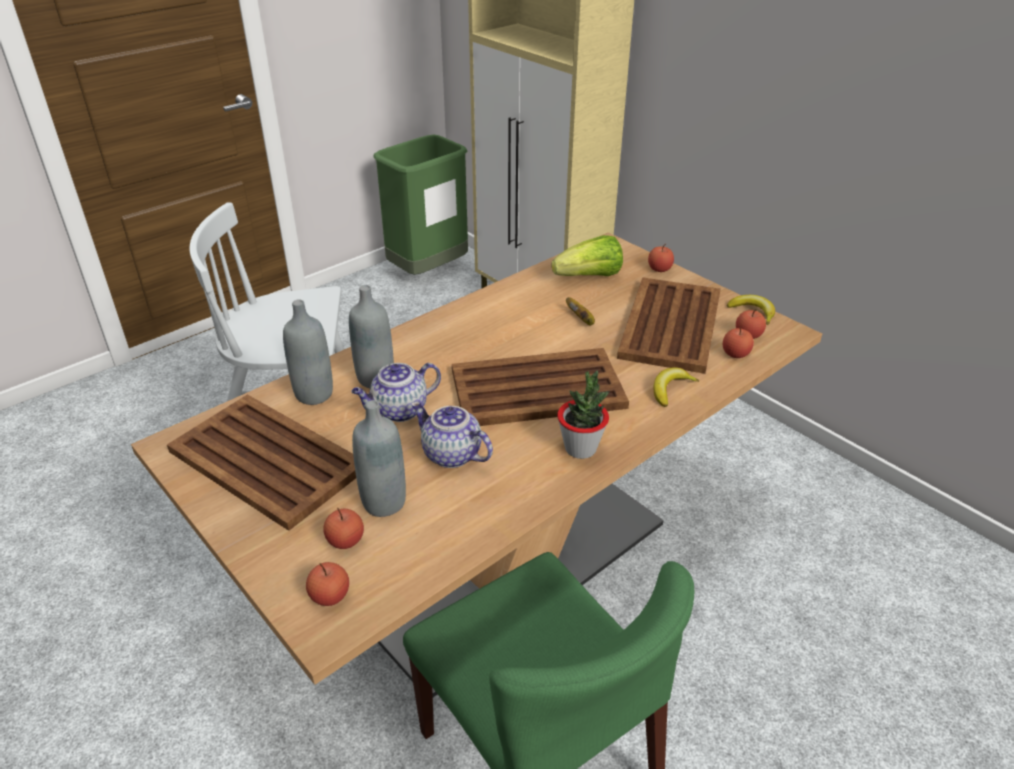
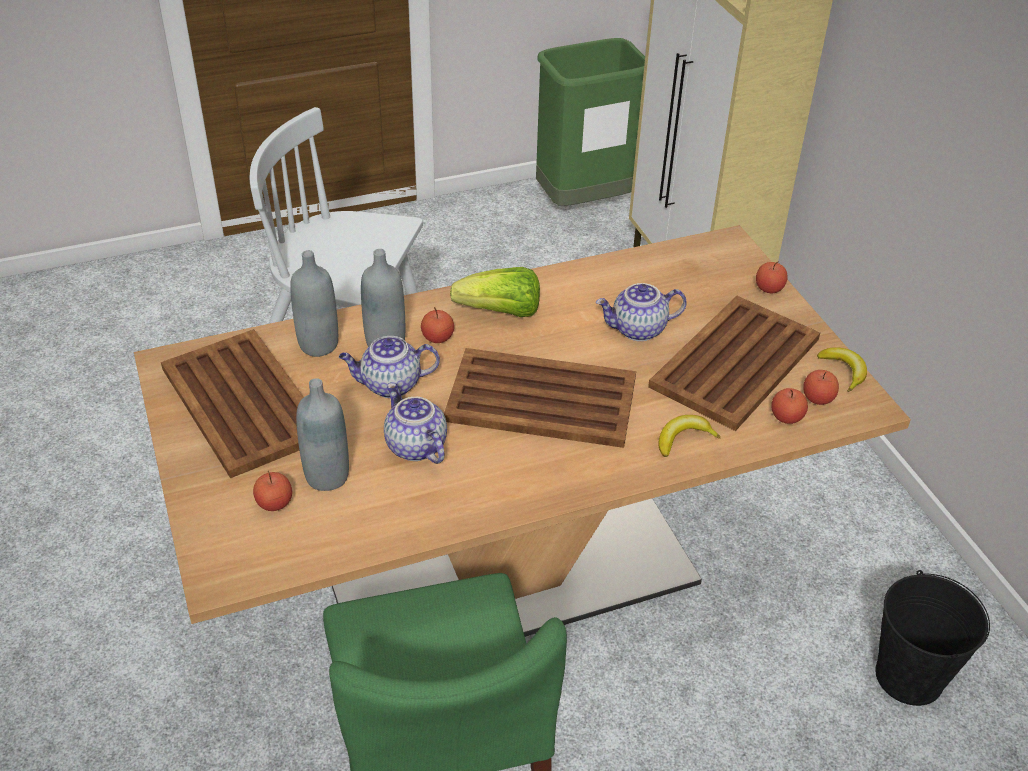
camera: 20 degrees right, 5 degrees up
apple [306,562,349,606] -> apple moved to [421,307,454,343]
lettuce [552,235,623,276] -> lettuce moved to [450,267,540,317]
potted plant [557,370,610,459] -> none
banana [566,297,595,325] -> teapot [596,283,687,341]
none -> black bucket [875,570,990,706]

